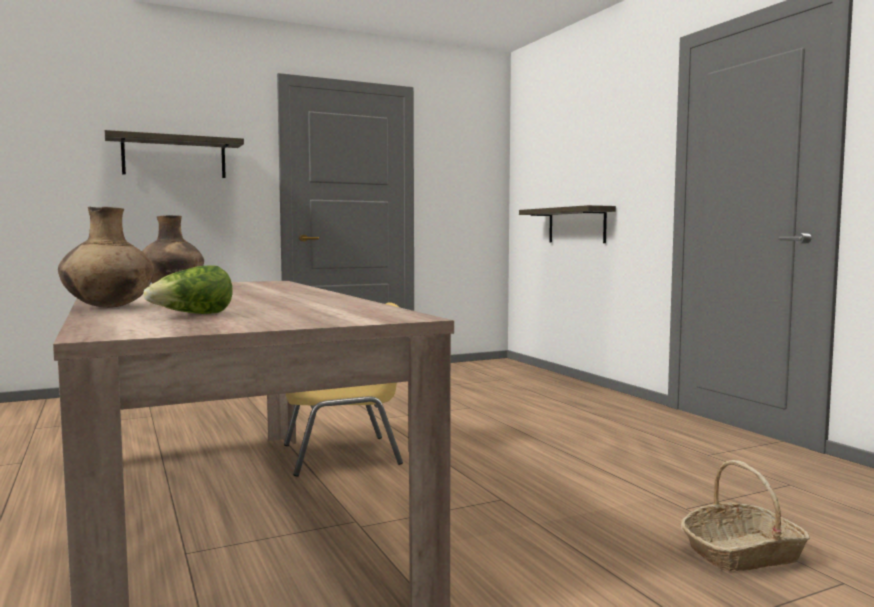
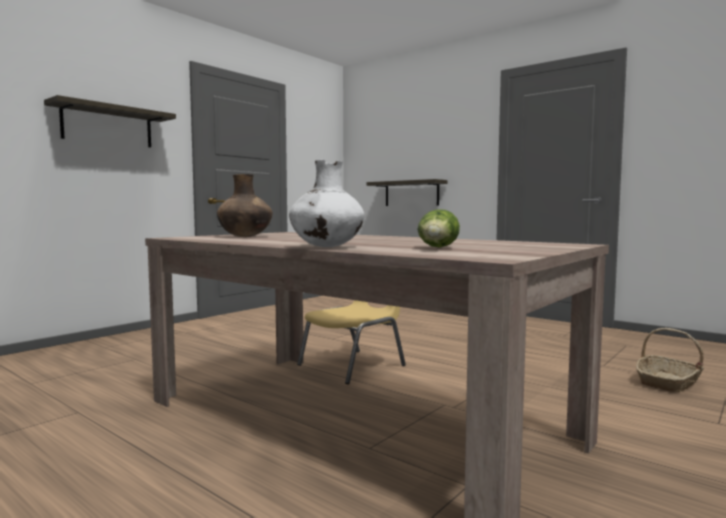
camera: 25 degrees left, 0 degrees up
brown vase [58,207,154,308] -> white vase [289,160,365,247]

